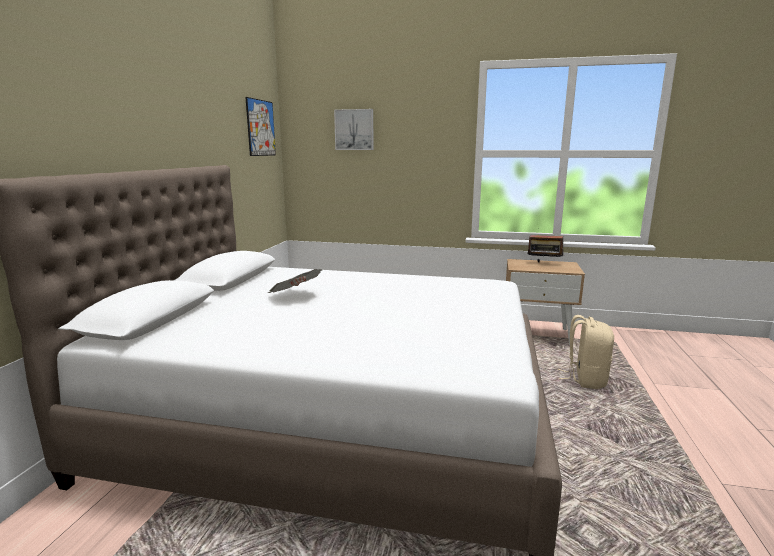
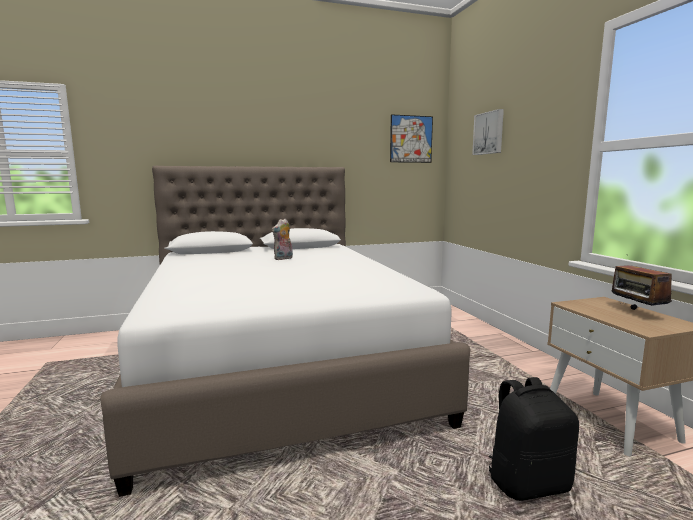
camera: 60 degrees right, 5 degrees down
newspaper [268,269,322,293] -> plush toy [272,219,293,260]
beige backpack [558,315,614,389] -> black backpack [489,377,579,501]

